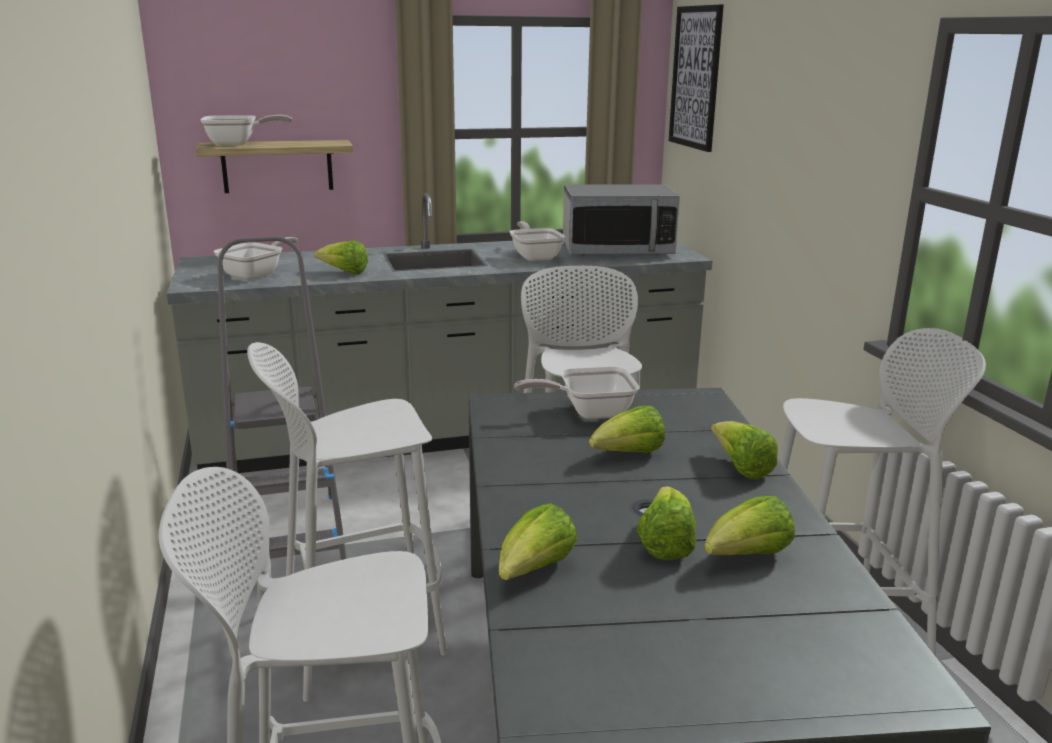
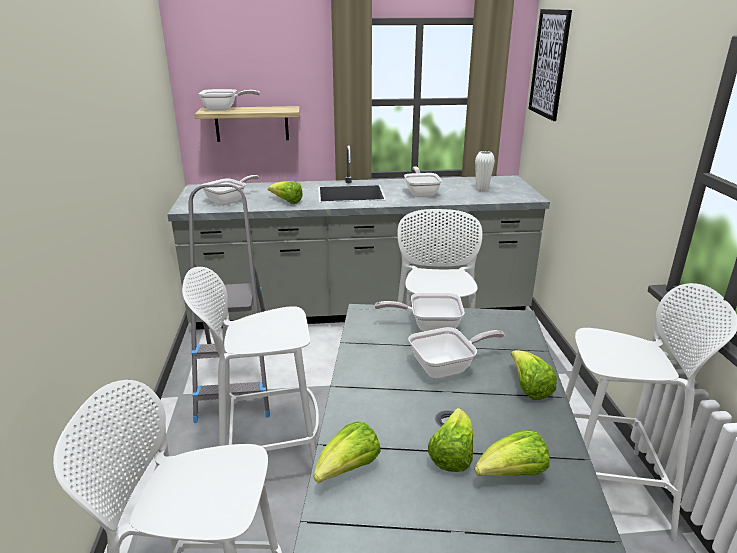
camera: 10 degrees right, 5 degrees up
microwave [563,184,680,255] -> white vase [475,151,495,192]
lettuce [589,406,665,453] -> frying pan [408,327,505,378]

